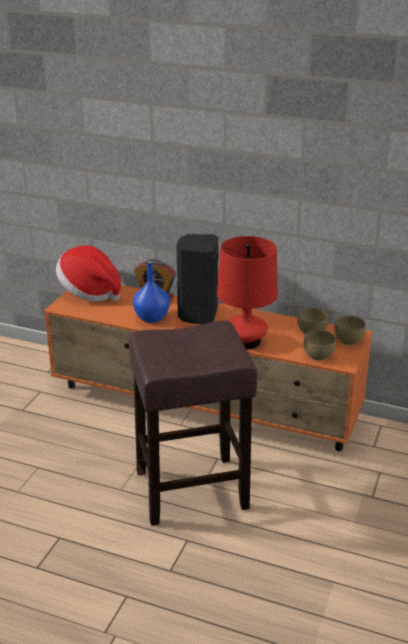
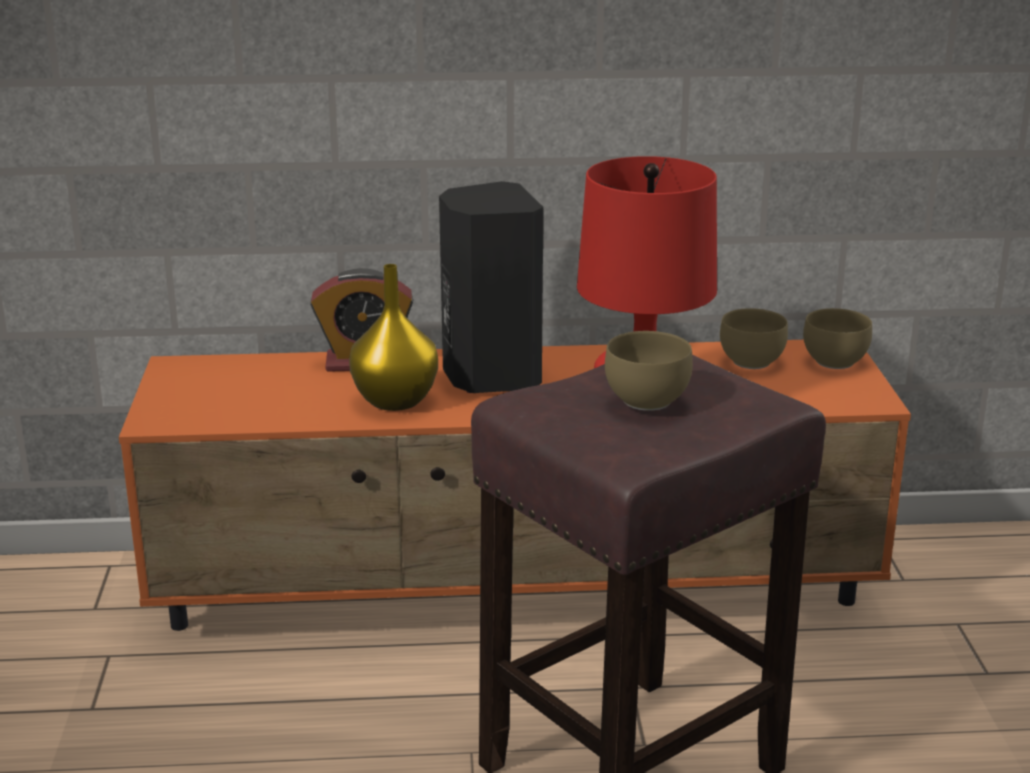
camera: 25 degrees left, 5 degrees down
hat [56,245,121,302] -> none
blue vase [133,263,170,323] -> yellow vase [349,264,438,411]
brown bowl [303,330,336,361] -> brown bowl moved to [605,331,693,411]

